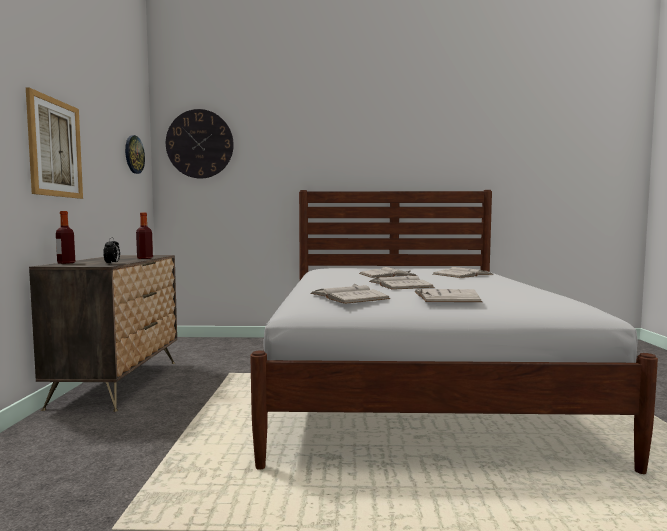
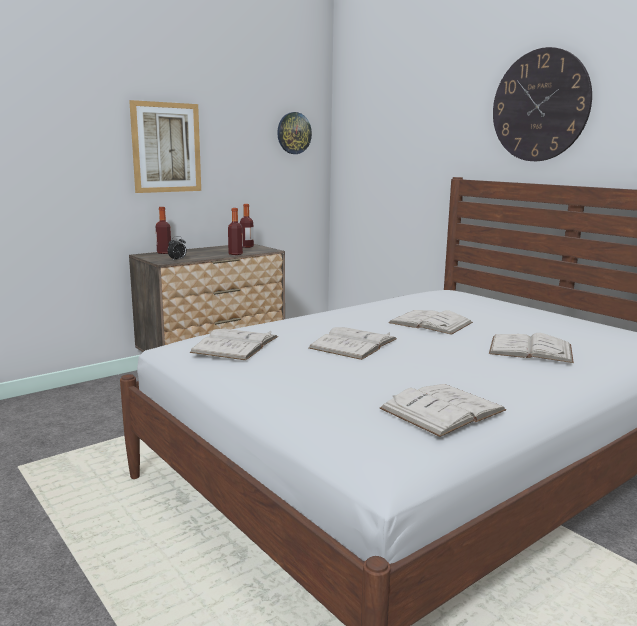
camera: 50 degrees right, 10 degrees up
wall clock [166,109,234,179] -> wall clock moved to [493,47,592,161]
white book [414,289,482,302] -> white book moved to [379,384,506,437]
none -> bottle [240,204,254,248]

